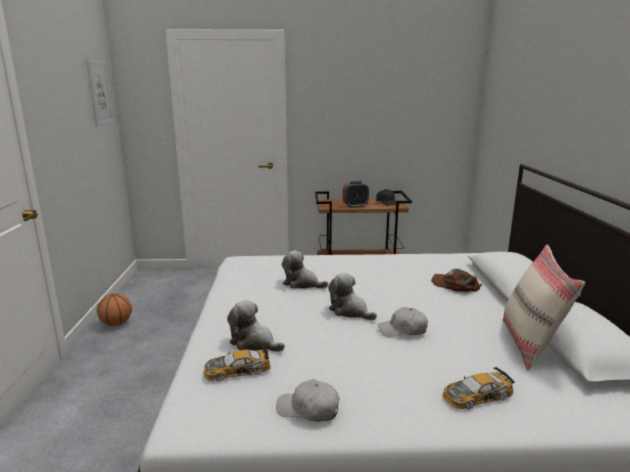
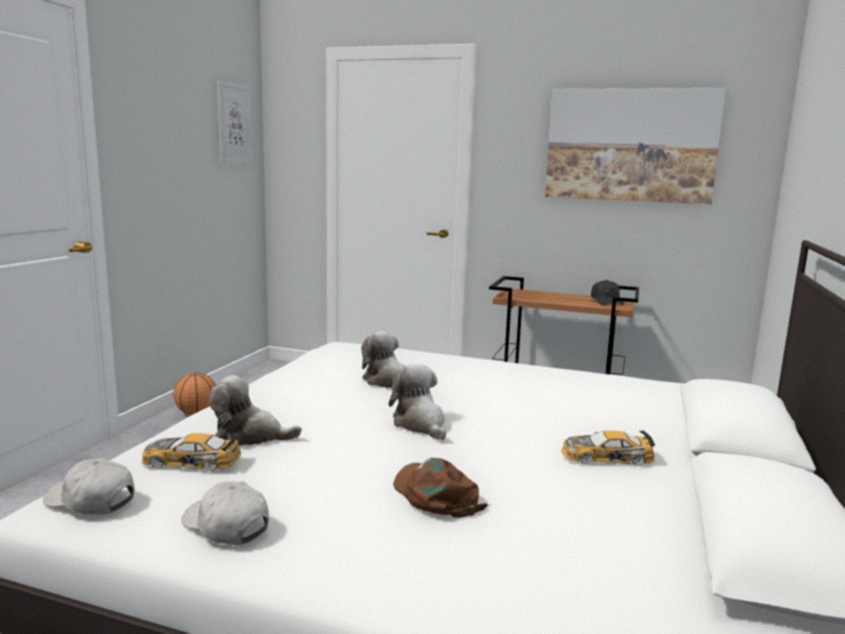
camera: 20 degrees right, 5 degrees down
plush toy [227,300,285,352] -> plush toy turned 45 degrees counterclockwise [209,375,302,446]
alarm clock [343,181,369,208] -> none
white cap [378,307,428,337] -> white cap moved to [43,458,135,515]
brown cap [431,269,482,292] -> brown cap moved to [393,458,488,518]
toy car [443,367,515,409] -> toy car moved to [561,431,655,466]
beige pillow [503,245,585,371] -> none
none -> picture [545,88,726,204]

